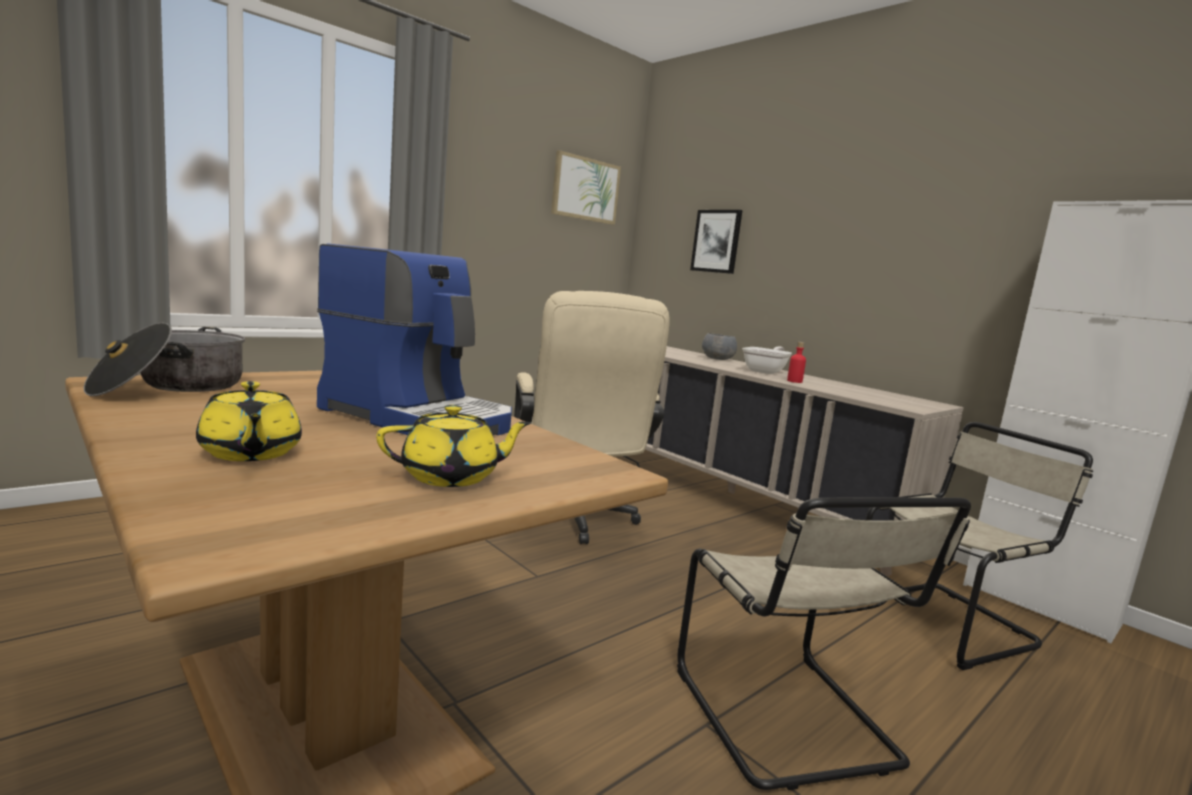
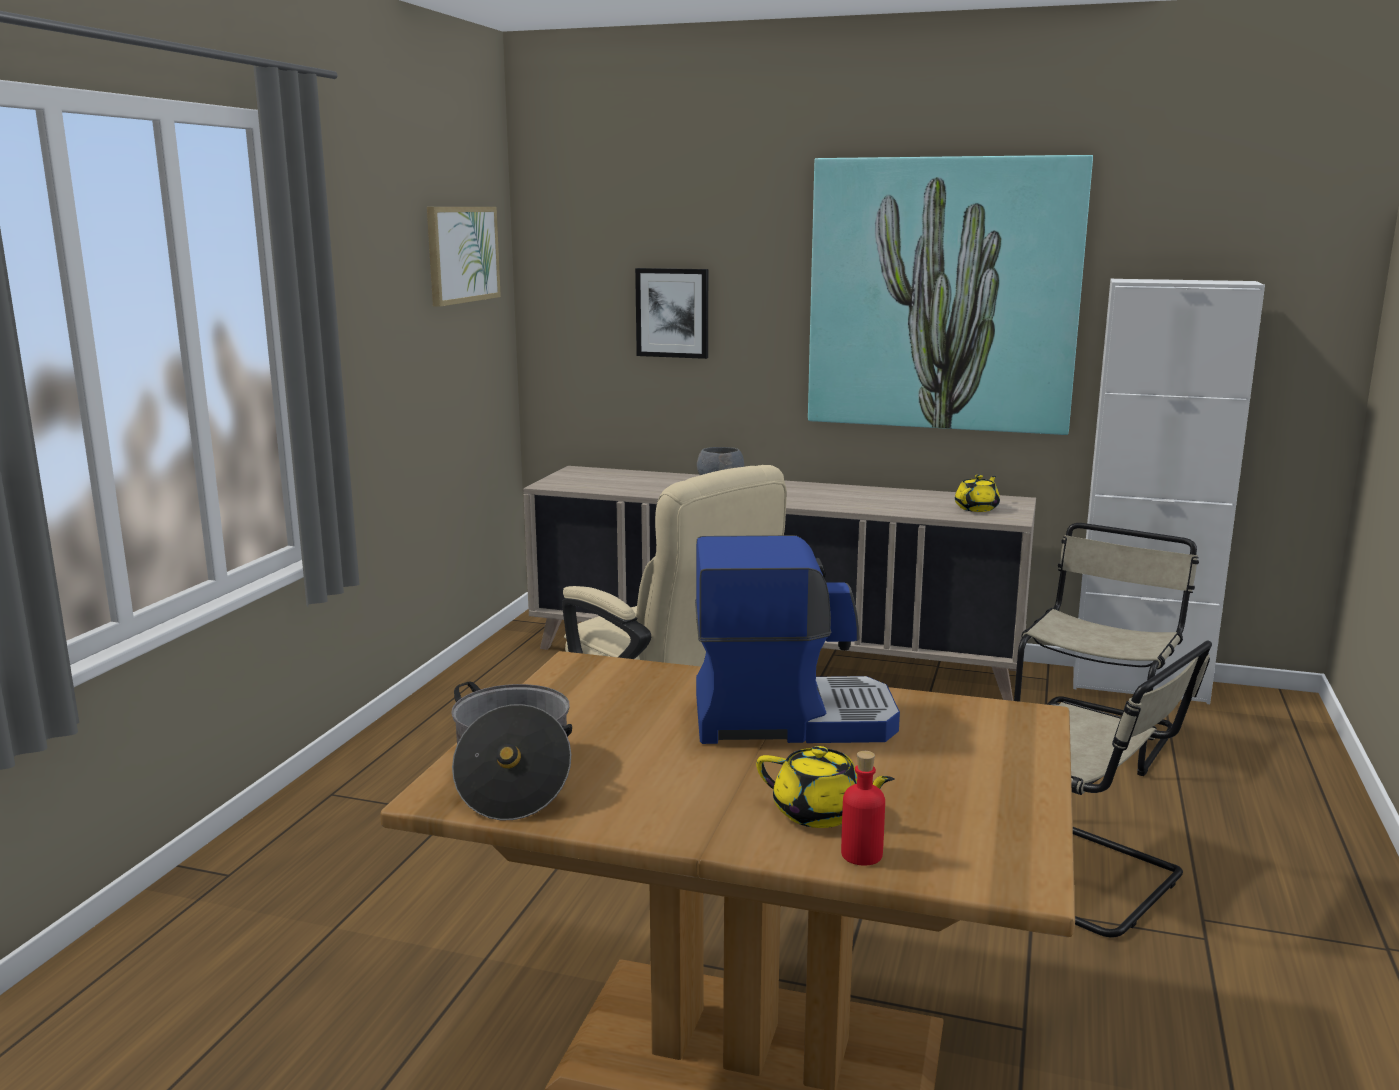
camera: 30 degrees left, 5 degrees up
yellow teapot [377,405,532,487] -> yellow teapot moved to [955,475,1000,512]
frying pan [742,346,792,374] -> none
red bottle [787,342,806,383] -> red bottle moved to [841,751,885,866]
none -> picture [808,155,1093,435]

